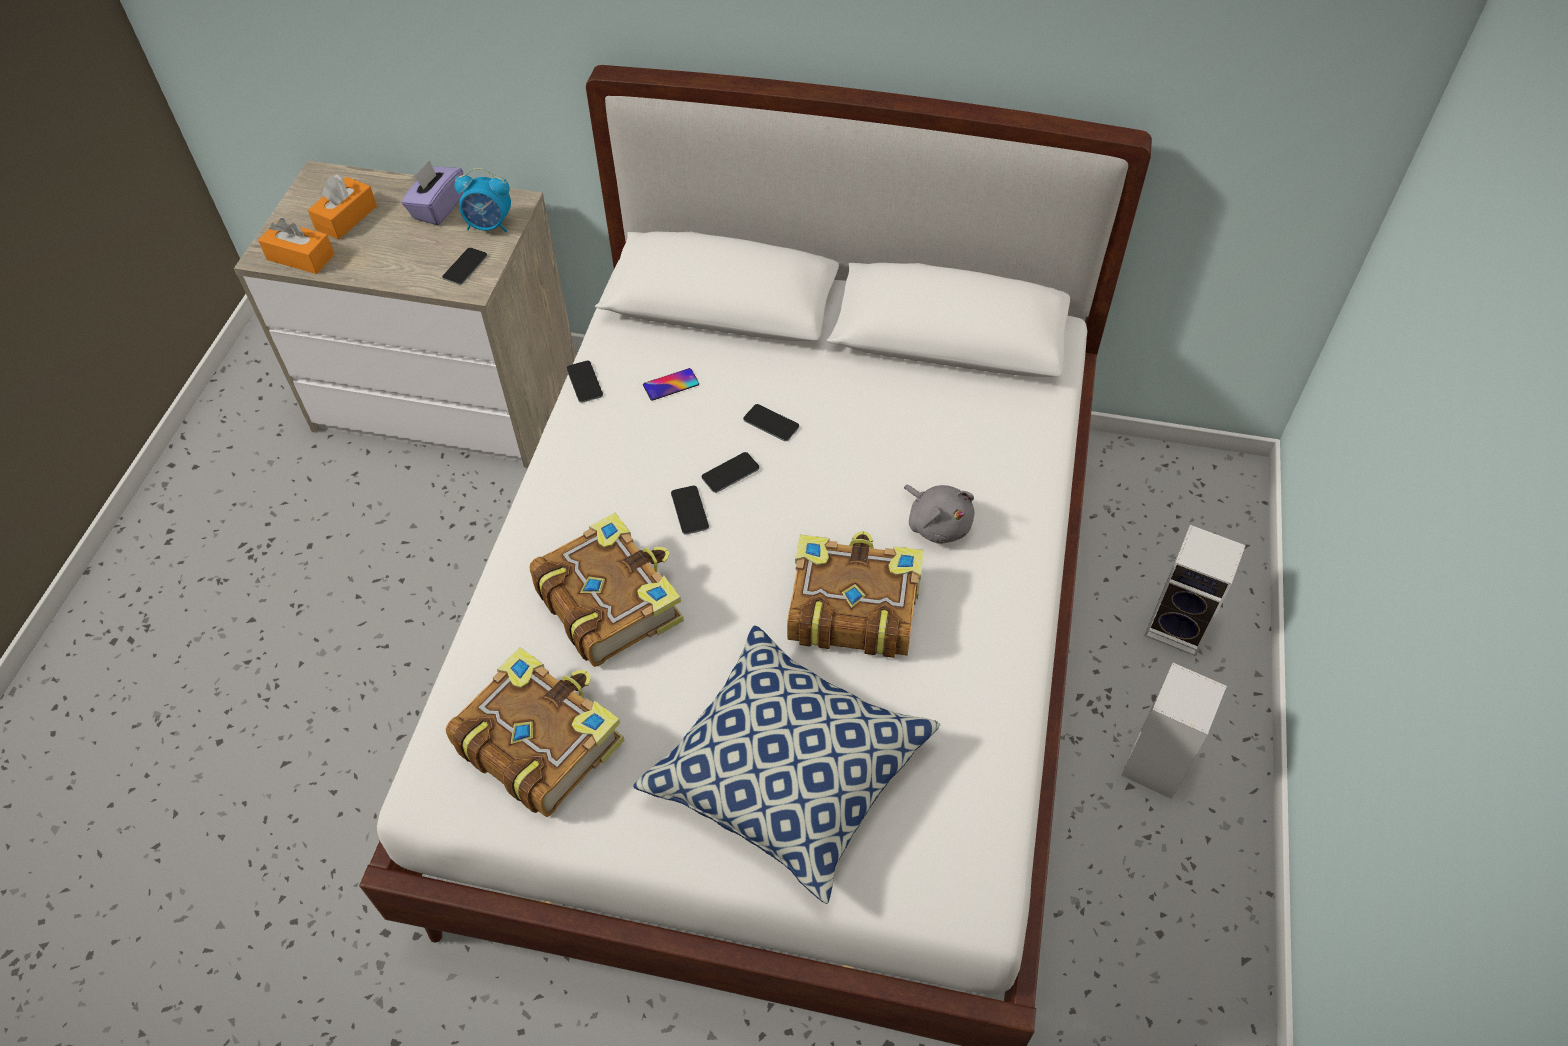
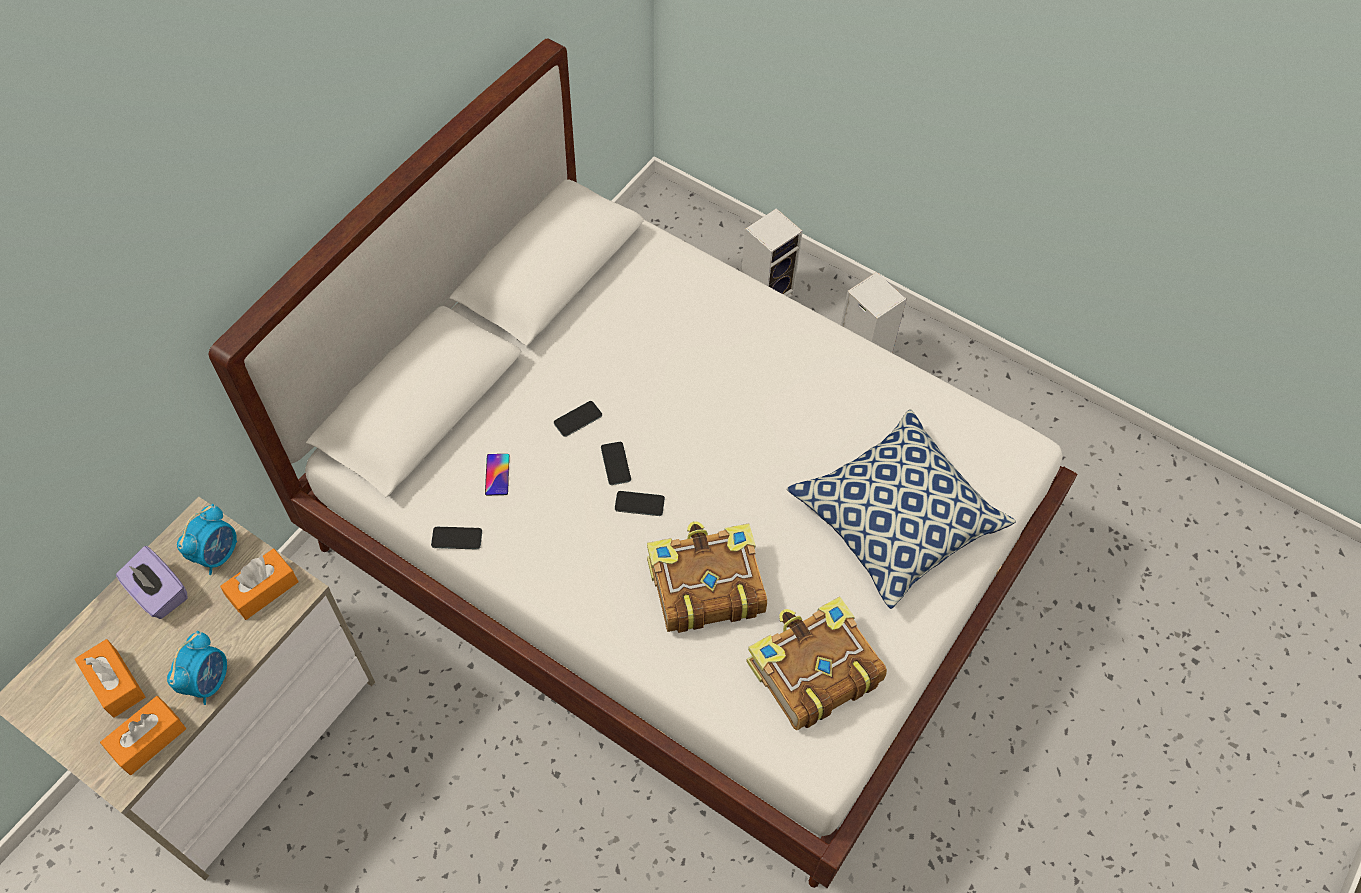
camera: 70 degrees left, 5 degrees up
phone [442,248,487,285] -> orange tissue box [220,548,299,620]
book [787,531,924,658] -> none
grey plush toy [904,484,975,544] -> none
none -> alarm clock [167,631,227,705]

